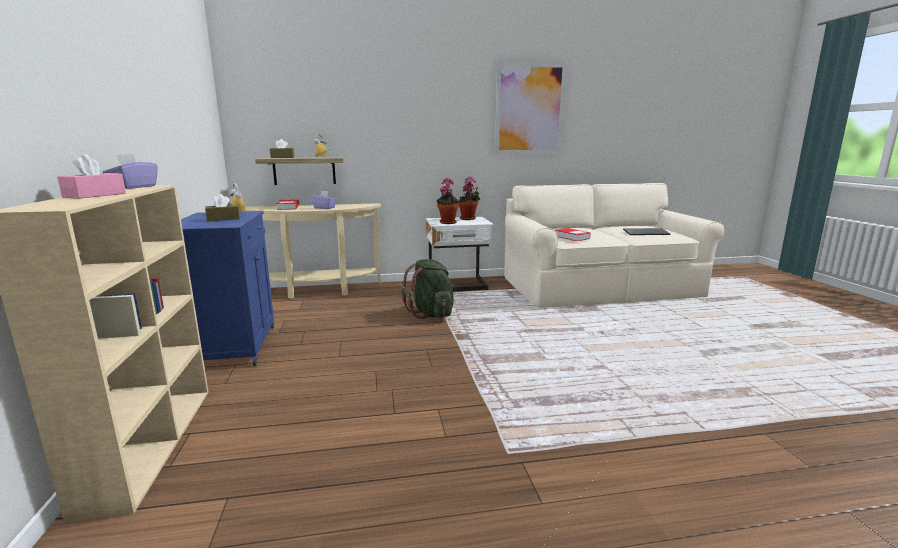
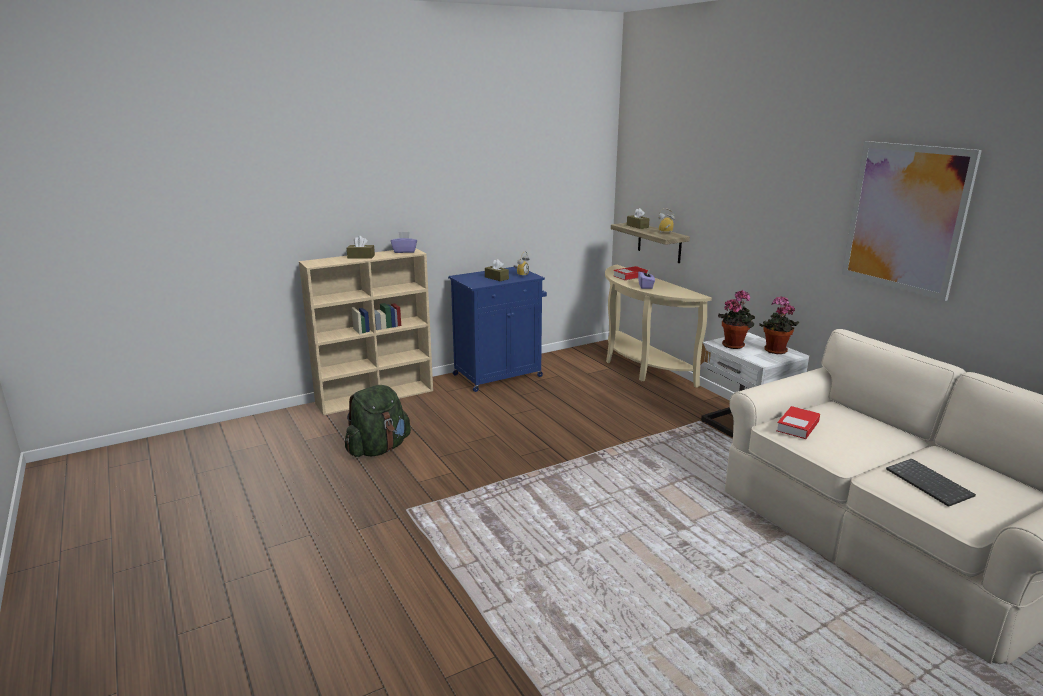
camera: 70 degrees right, 5 degrees up
pink tissue box [57,154,126,199] -> brown tissue box [347,236,375,259]
green backpack [401,259,454,319] -> green backpack moved to [345,385,411,457]

